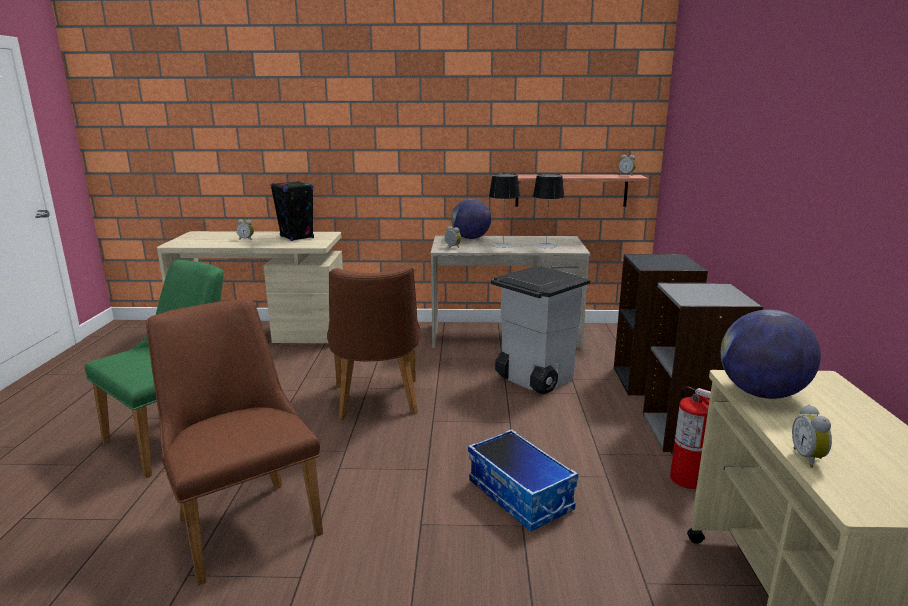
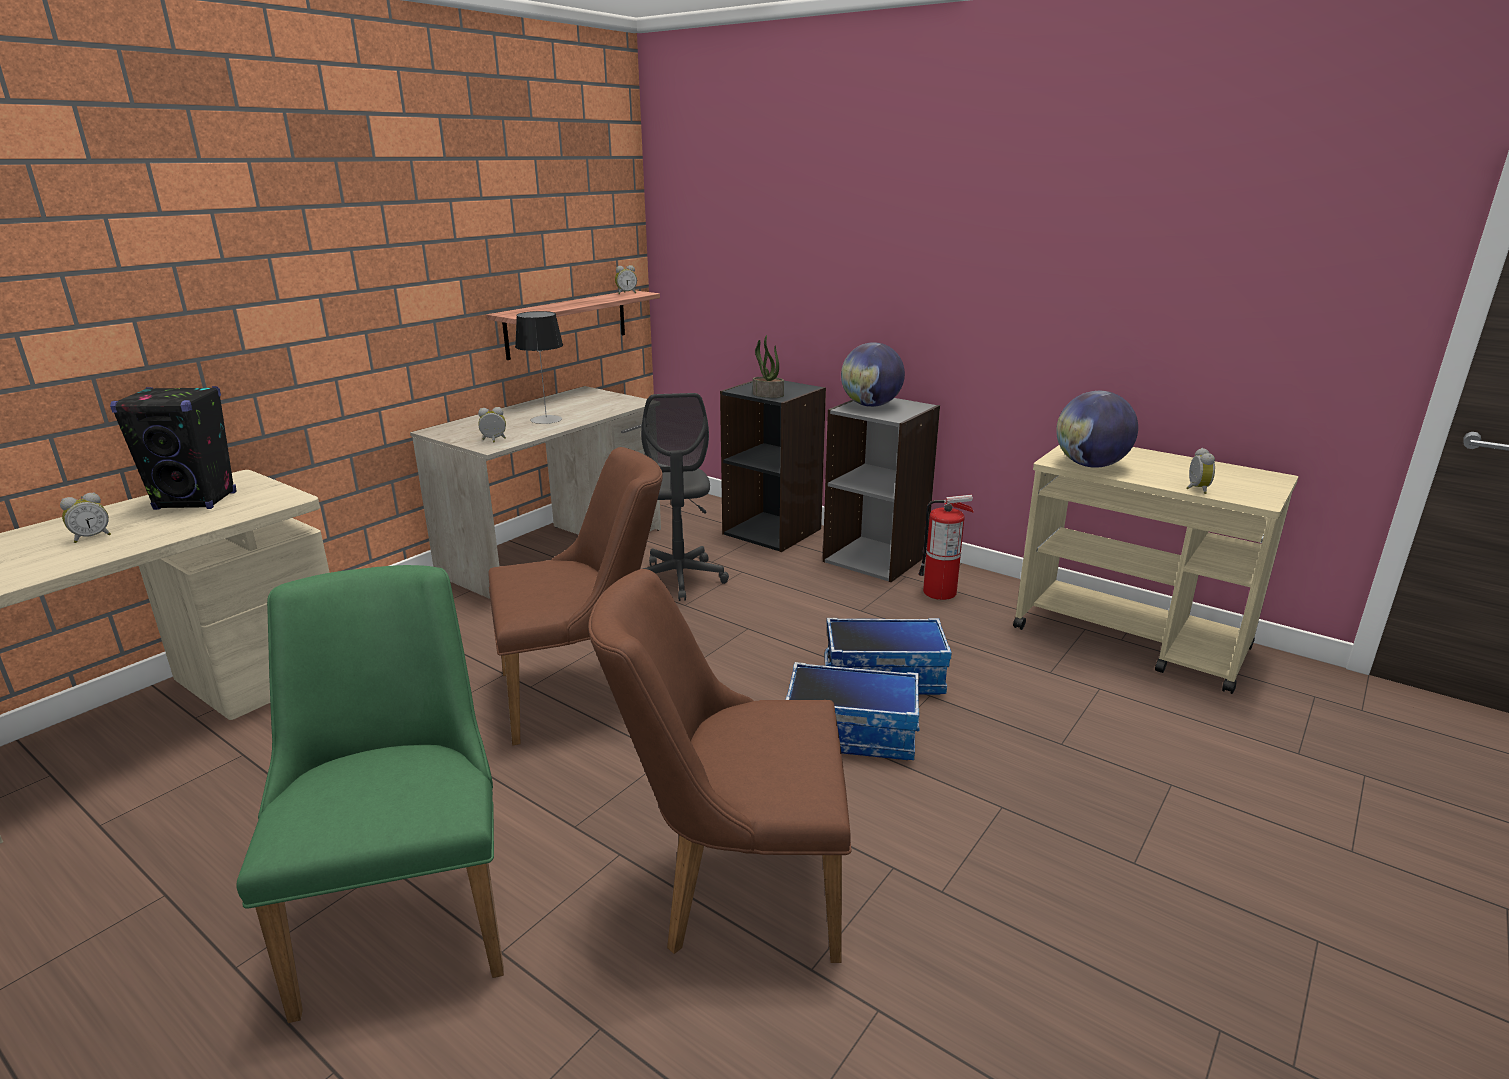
camera: 55 degrees left, 5 degrees up
brown chair [327,265,421,420] -> brown chair turned 45 degrees counterclockwise [488,447,663,746]
globe [451,199,491,239] -> globe moved to [841,342,905,407]
grey trash can [491,266,590,394] -> grey office chair [641,393,729,601]
table lamp [533,174,564,248] -> none
alarm clock [792,405,832,468] -> alarm clock turned 120 degrees counterclockwise [1187,448,1215,494]
none -> potted plant [753,335,784,398]
none -> storage box [785,662,920,760]

